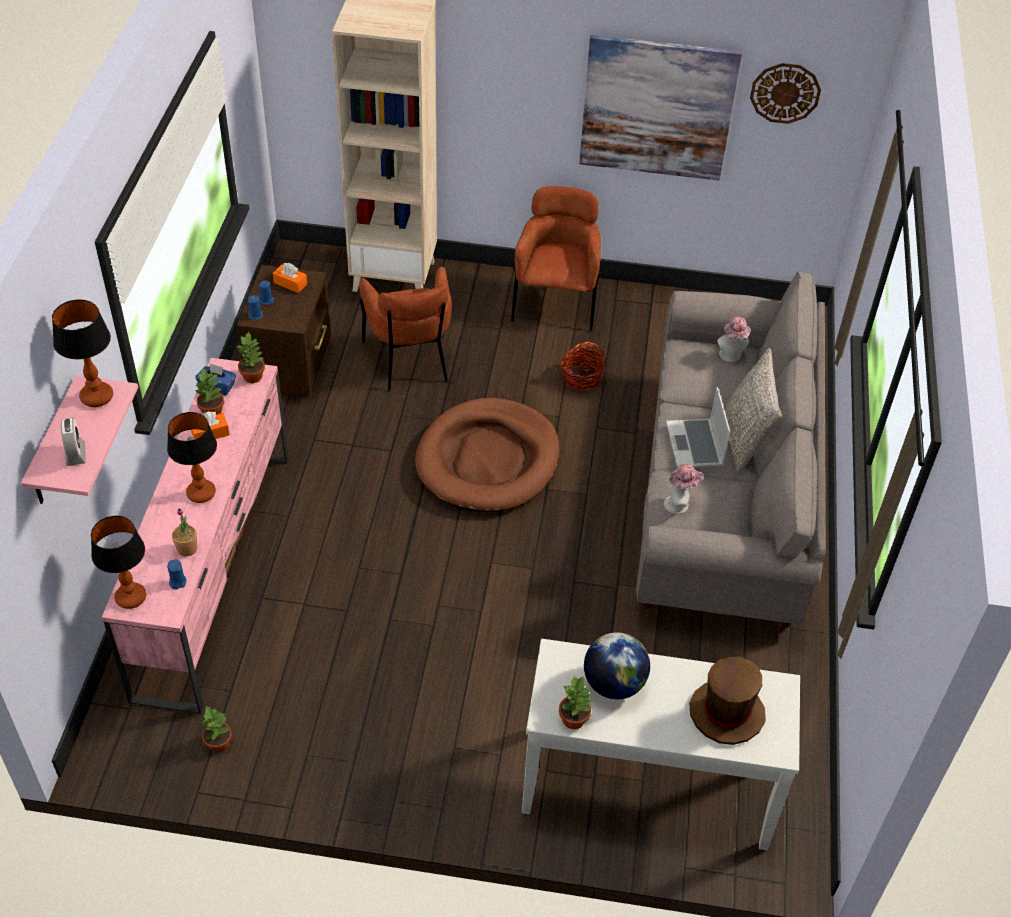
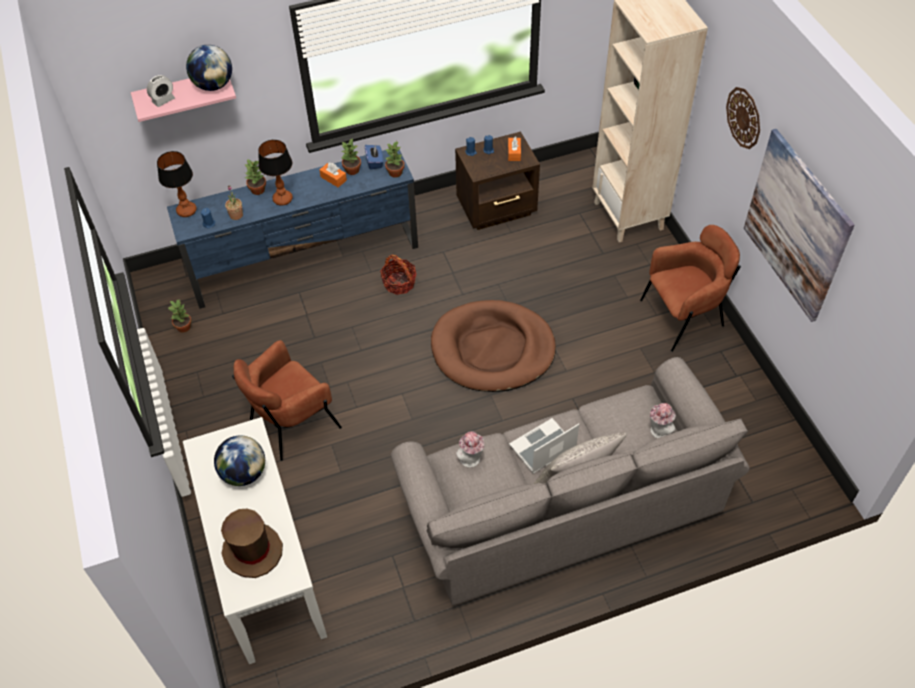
camera: 65 degrees right, 5 degrees up
table lamp [52,299,113,407] -> globe [186,45,232,91]
pink tv stand [102,358,289,714] -> blue tv stand [167,149,418,309]
brown armchair [359,267,452,392] -> brown armchair moved to [232,340,342,461]
potted plant [559,675,592,729] -> potted plant moved to [244,159,266,195]
basket [561,341,605,390] -> basket moved to [380,255,416,295]
wall clock [750,63,821,124] -> wall clock moved to [726,87,760,149]

